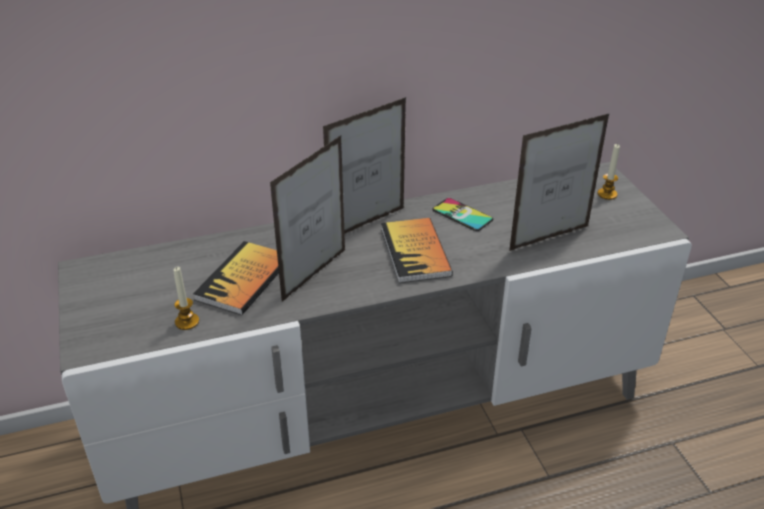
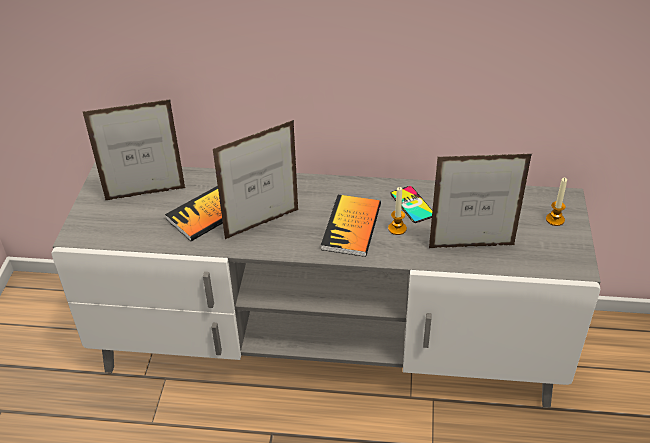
camera: 25 degrees right, 5 degrees up
candle [173,267,199,330] -> candle moved to [388,187,407,235]
picture frame [323,97,406,234] -> picture frame moved to [83,99,186,200]

